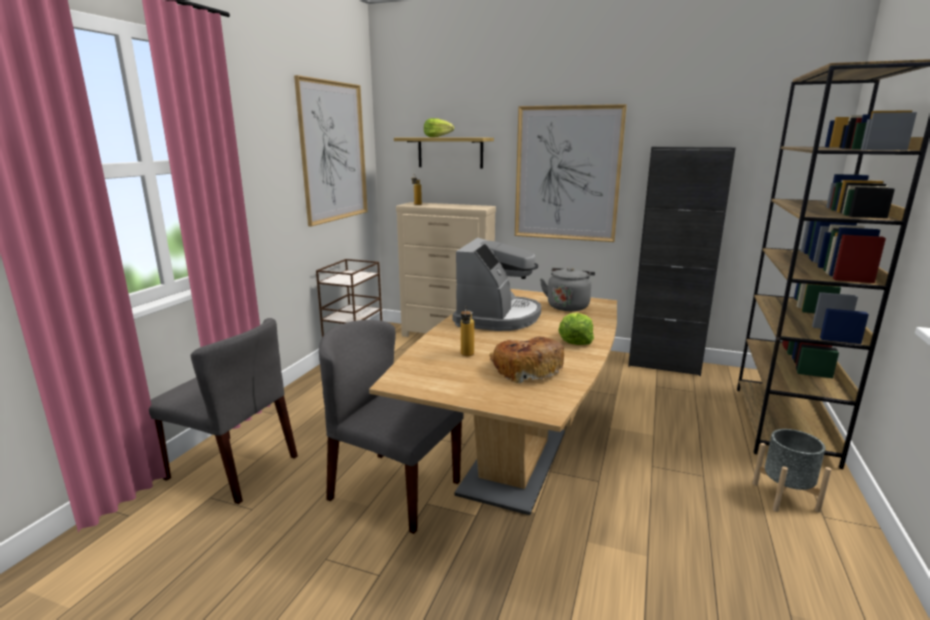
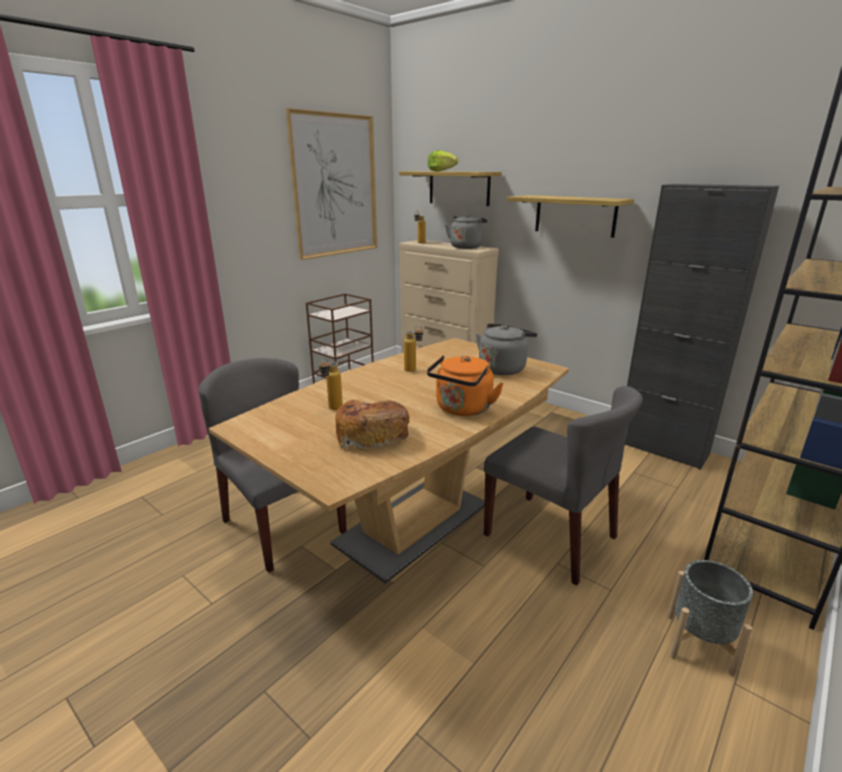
camera: 20 degrees right, 5 degrees up
grey chair [149,318,298,504] -> grey chair moved to [484,386,643,585]
coffee machine [452,238,541,331] -> bottle [404,326,423,372]
picture [515,104,627,242] -> shelf [507,195,634,238]
lettuce [559,312,594,345] -> orange kettle [427,355,504,416]
none -> grey kettle [445,214,488,249]

